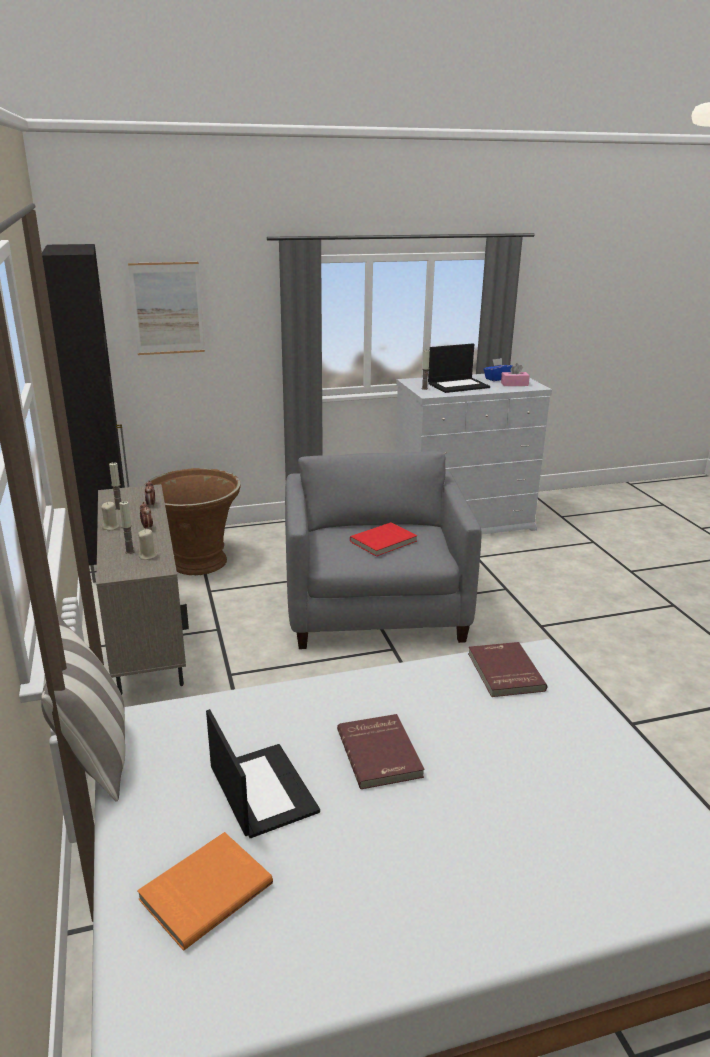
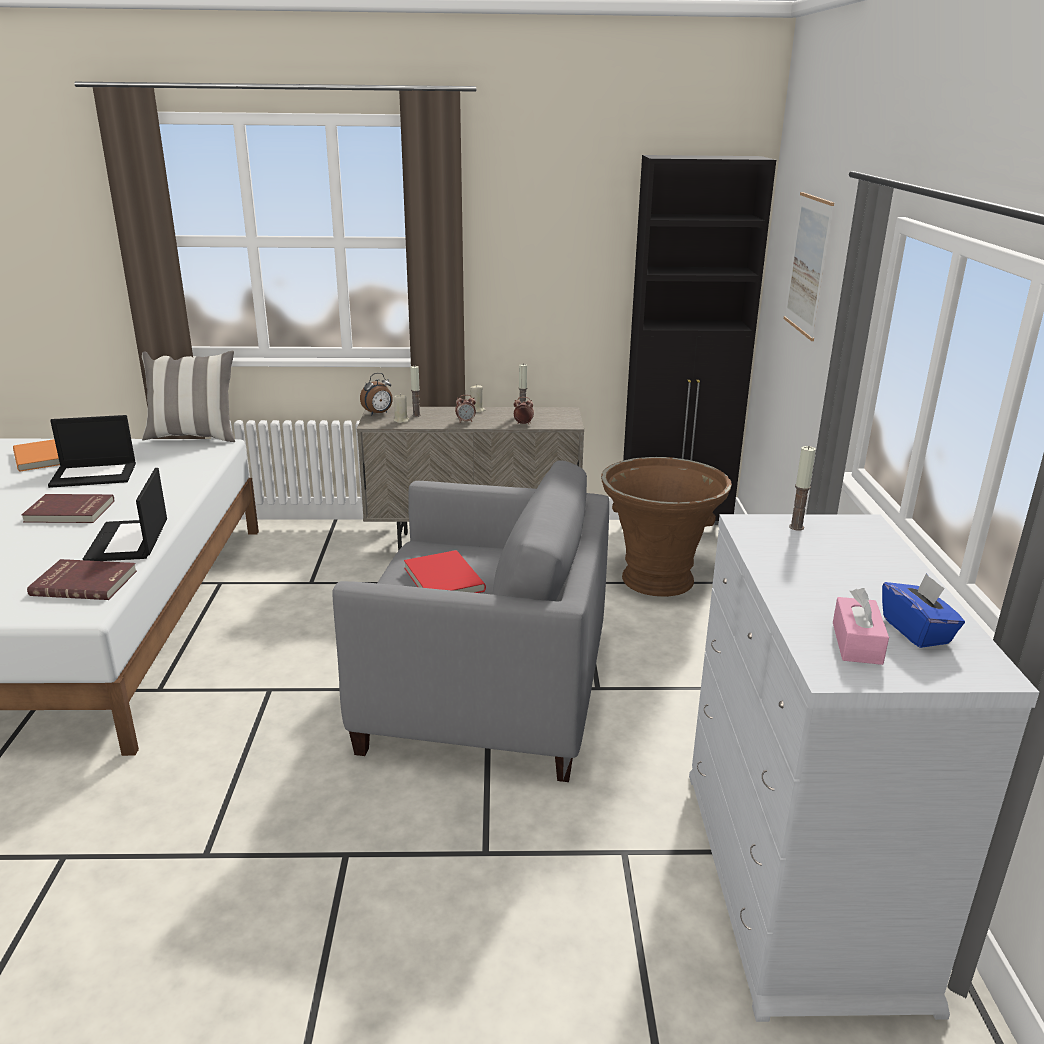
camera: 105 degrees right, 0 degrees up
laptop [428,343,490,393] -> laptop moved to [83,468,167,561]
none -> alarm clock [360,373,393,415]

